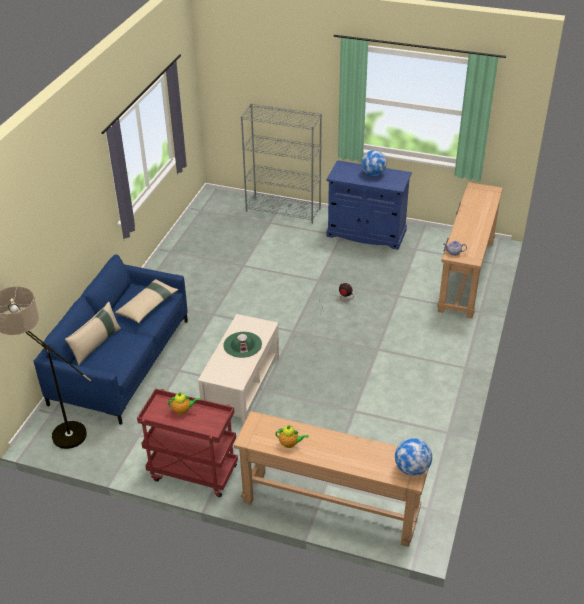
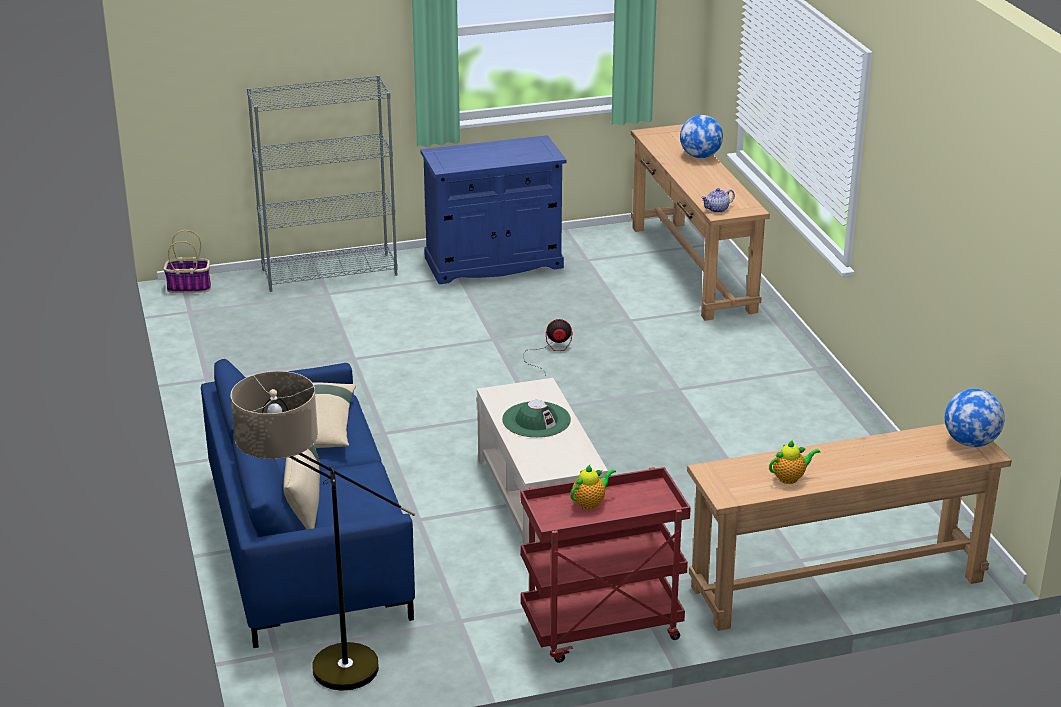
camera: 35 degrees left, 10 degrees down
globe [361,150,387,176] -> globe moved to [680,115,723,158]
none -> basket [164,230,211,293]

